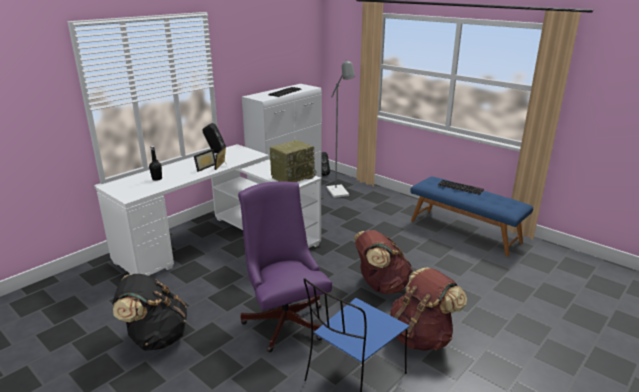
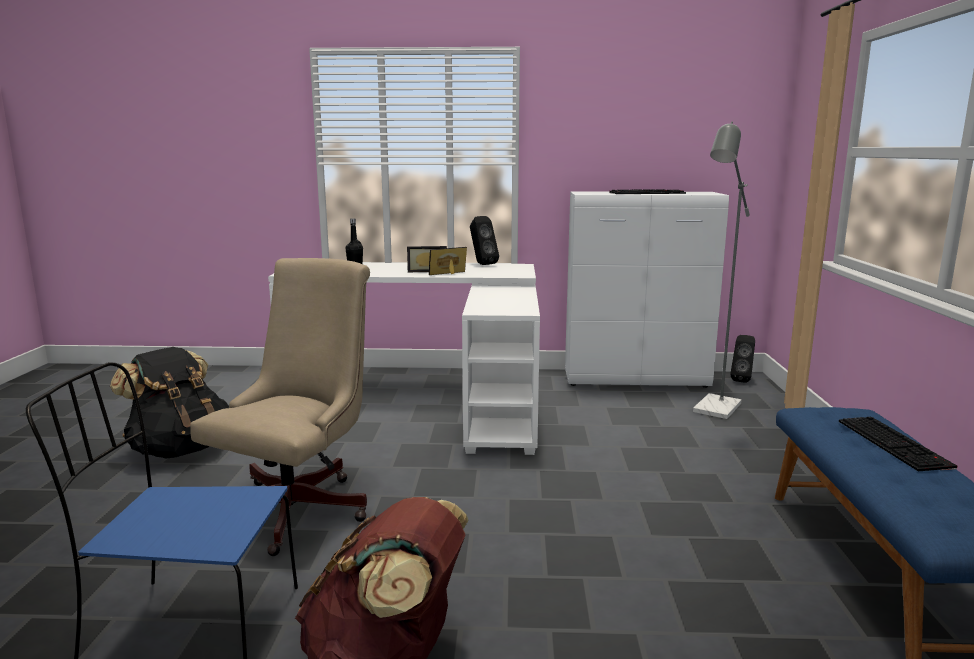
camera: 50 degrees right, 10 degrees down
purple office chair [238,181,332,352] -> beige office chair [190,258,370,556]
radio [270,140,316,182] -> none
brown backpack [354,230,413,294] -> none

